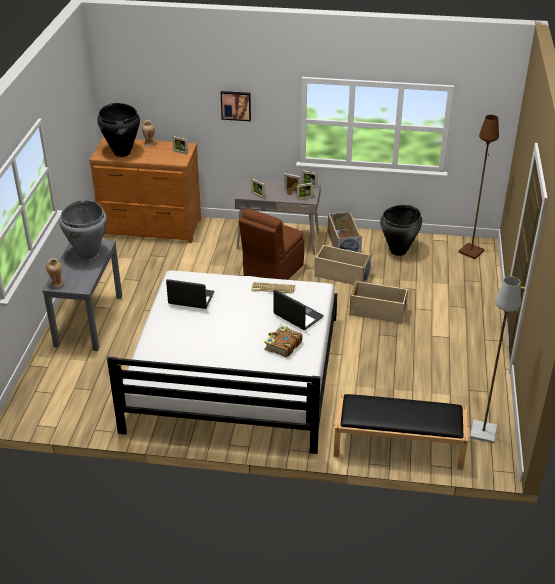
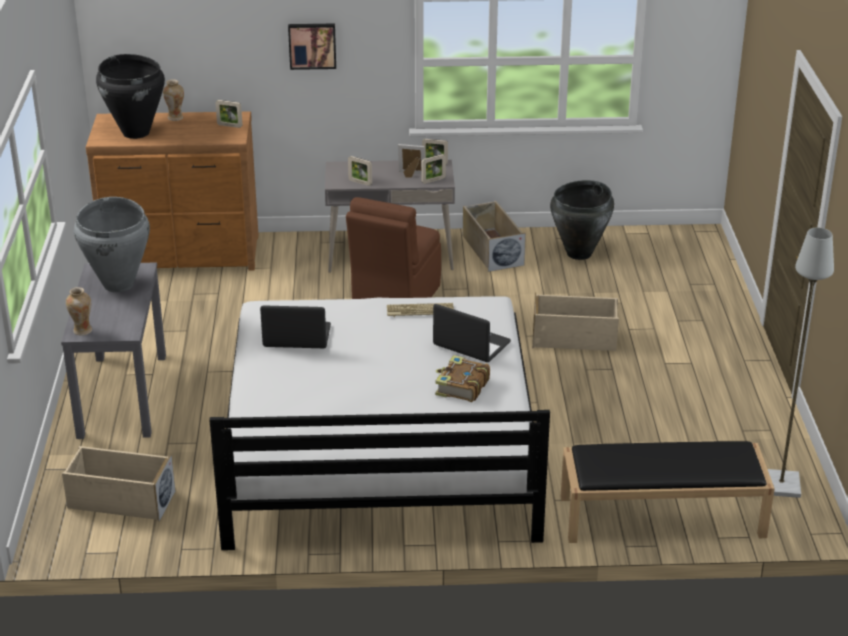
camera: 10 degrees left, 5 degrees down
beige storage box [314,245,371,285] -> beige storage box moved to [62,446,175,522]
brown floor lamp [458,115,499,259] -> none

